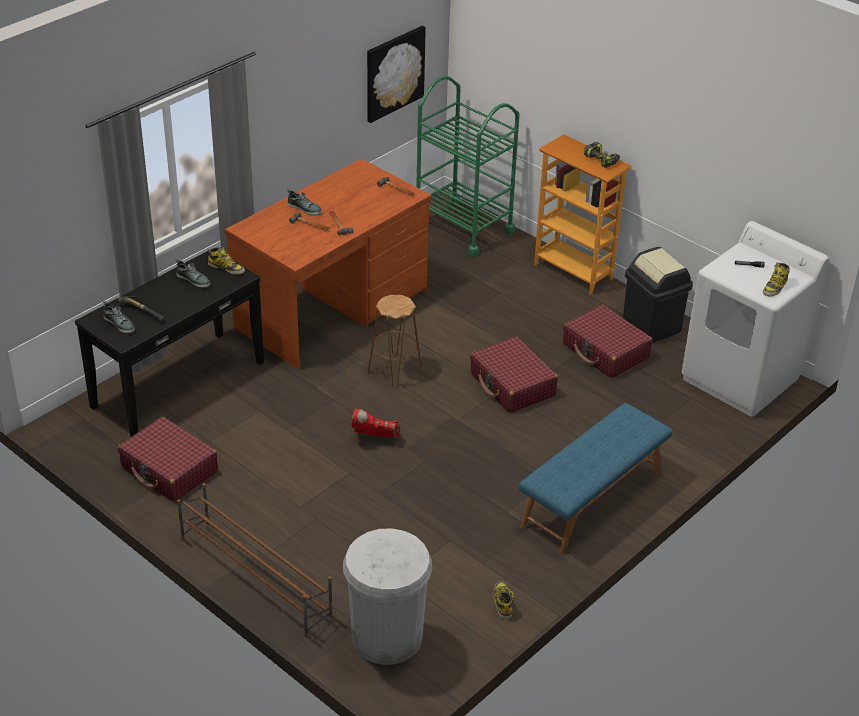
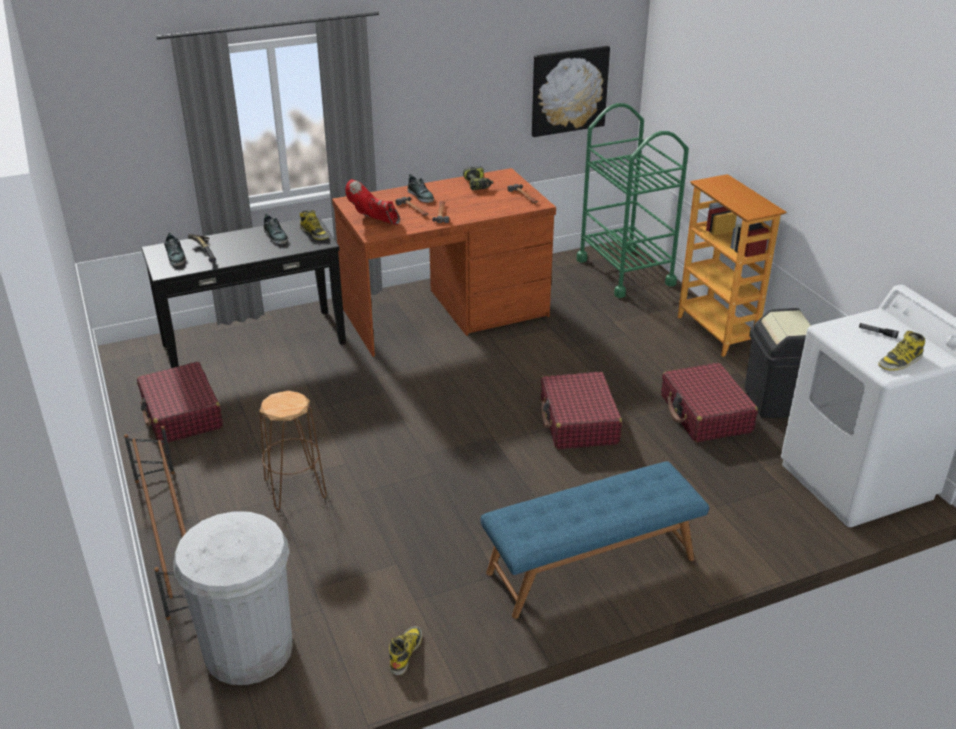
camera: 25 degrees right, 5 degrees down
red boot [351,408,400,438] -> red boot moved to [345,179,400,225]
brown stool [368,295,422,389] -> brown stool moved to [259,391,327,510]
power drill [584,142,620,168] -> power drill moved to [463,166,493,190]

